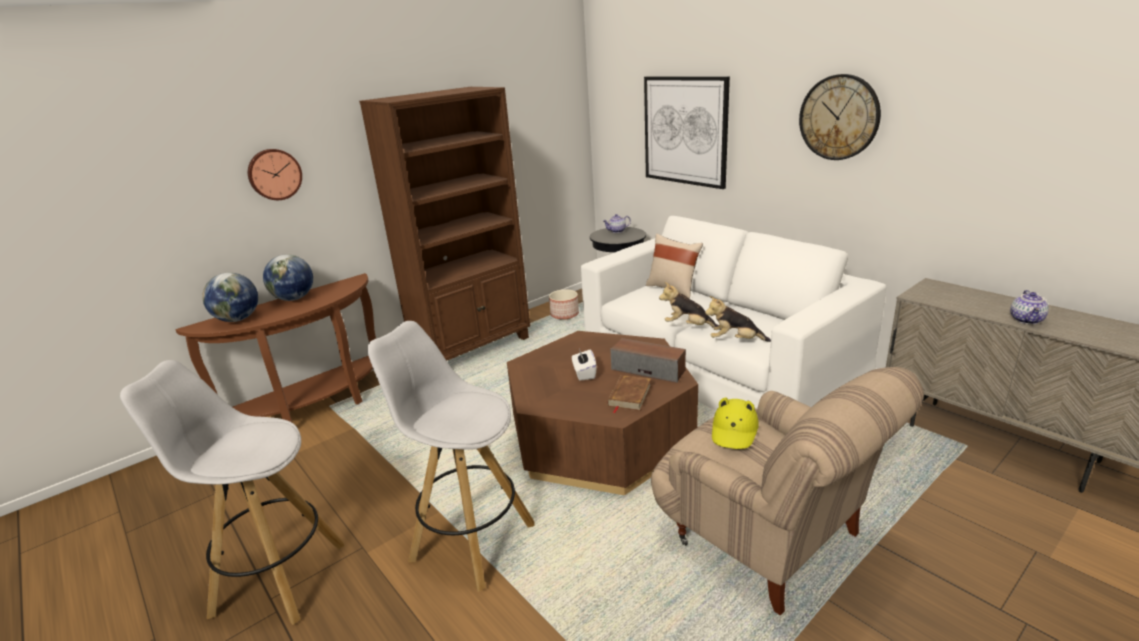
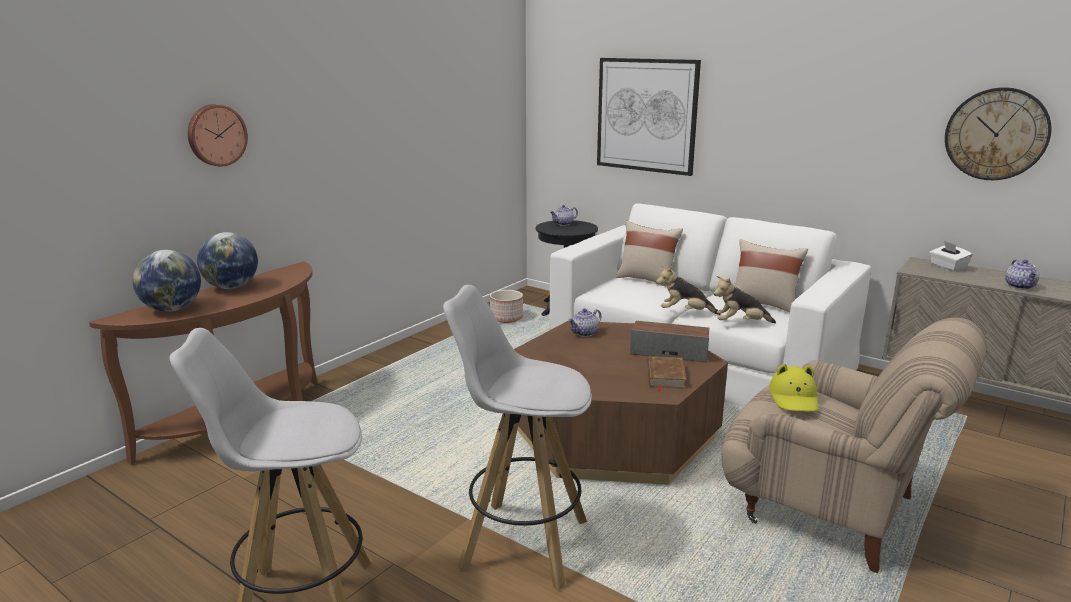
camera: 15 degrees left, 5 degrees down
brown bookcase [359,87,530,361] -> none
white tissue box [572,349,597,381] -> white tissue box moved to [930,241,973,272]
wall clock [799,74,881,160] -> wall clock moved to [945,87,1052,180]
none -> teapot [568,308,601,337]
none -> beige pillow [735,239,808,312]

